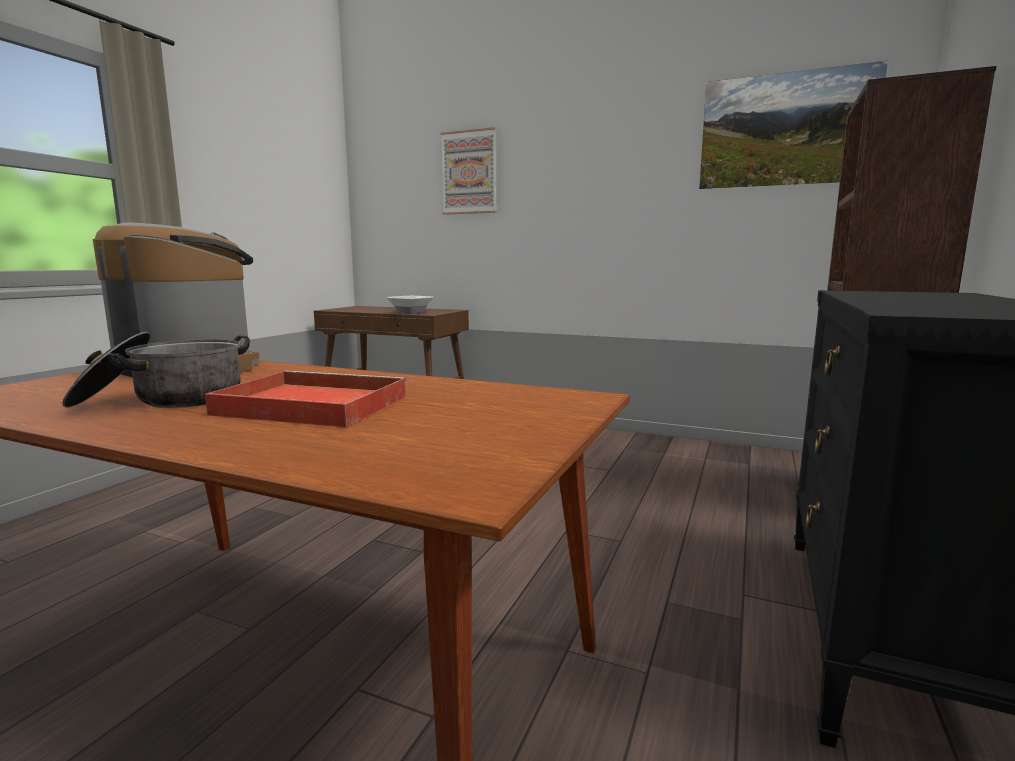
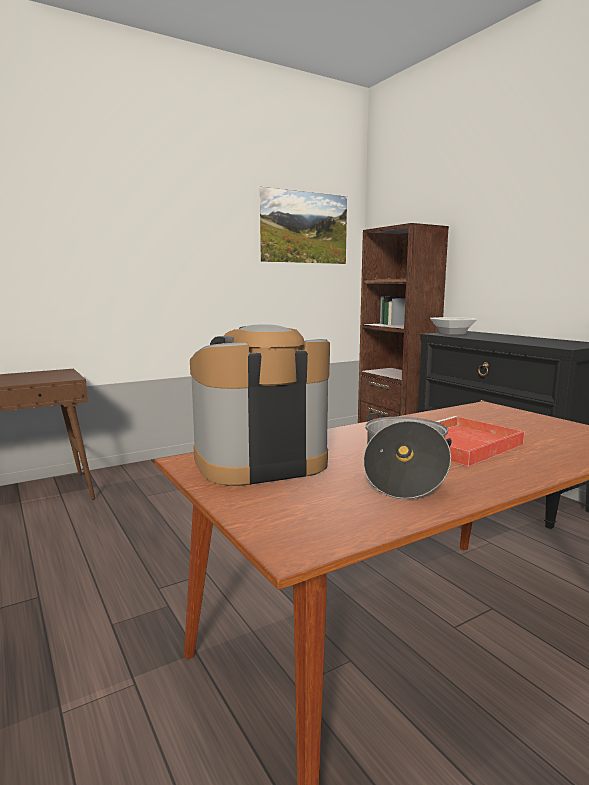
camera: 55 degrees left, 0 degrees up
bowl [386,296,434,314] -> bowl moved to [430,317,477,335]
picture [441,127,497,215] -> none

